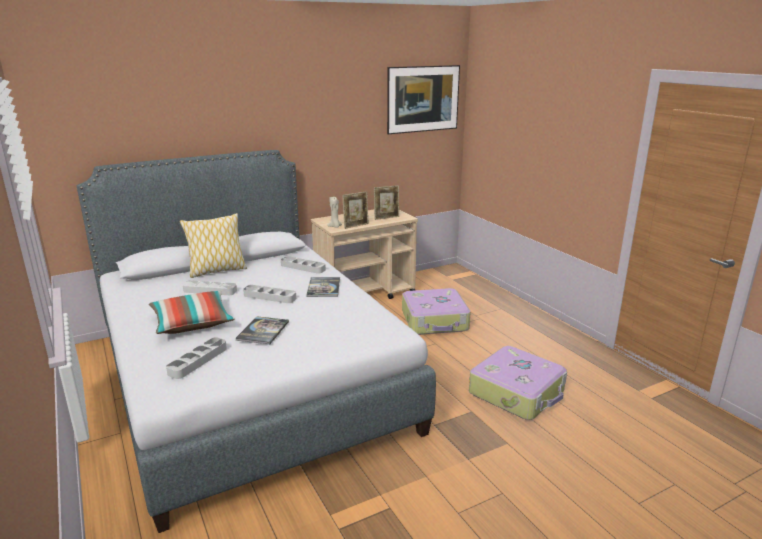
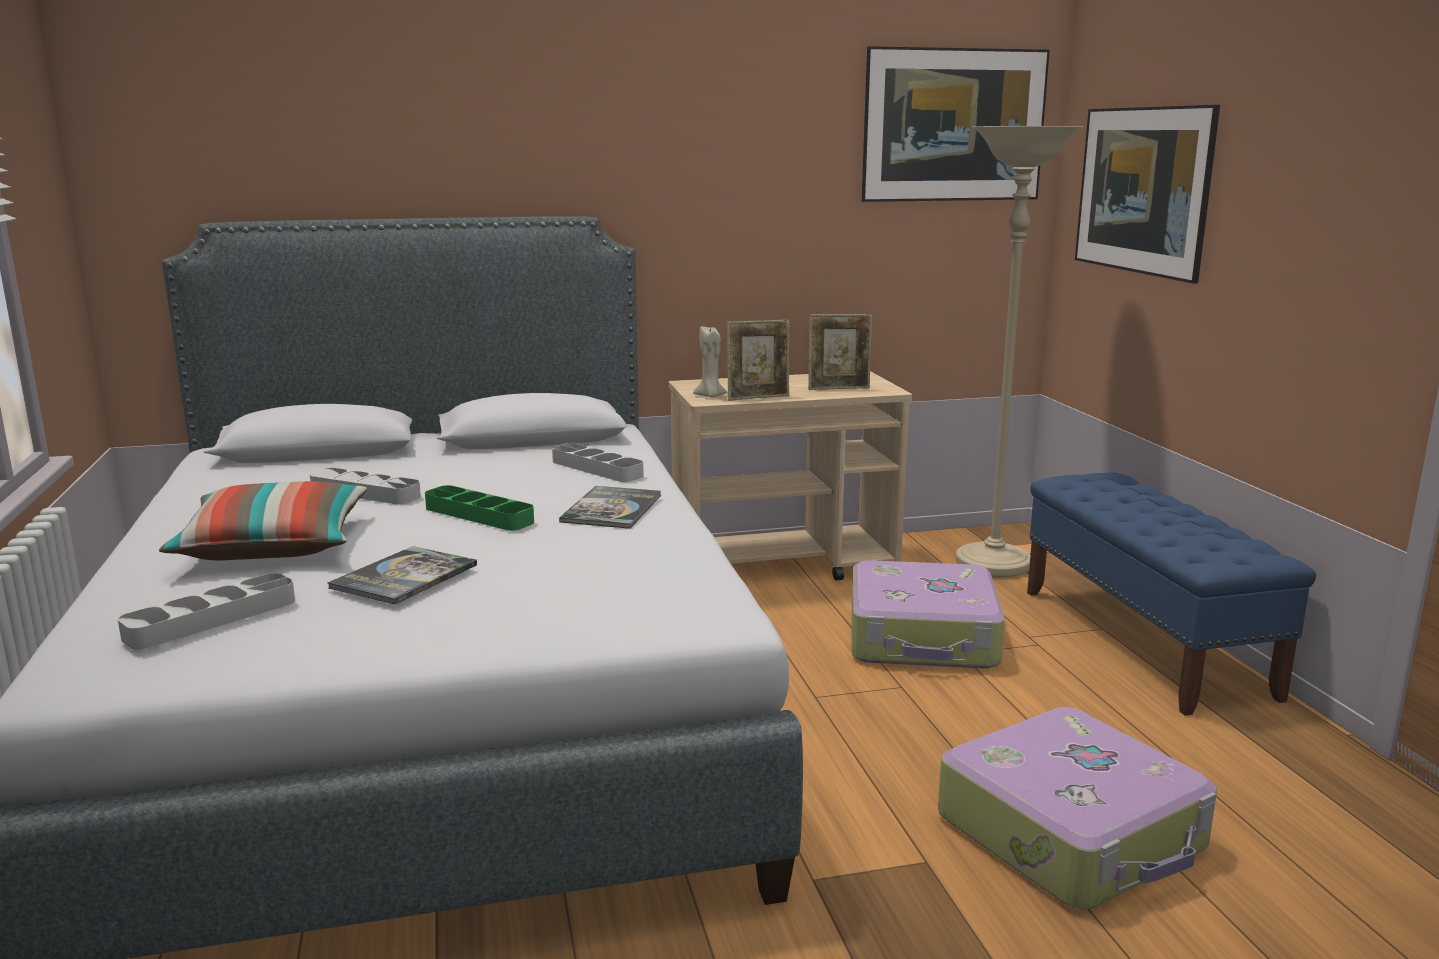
camera: 15 degrees right, 5 degrees down
pillow [180,213,247,278] -> none
grey tray [243,285,296,303] -> green tray [425,485,534,531]
none -> beige floor lamp [956,126,1083,577]
none -> blue bench [1027,473,1316,716]
none -> picture [1075,105,1220,348]

